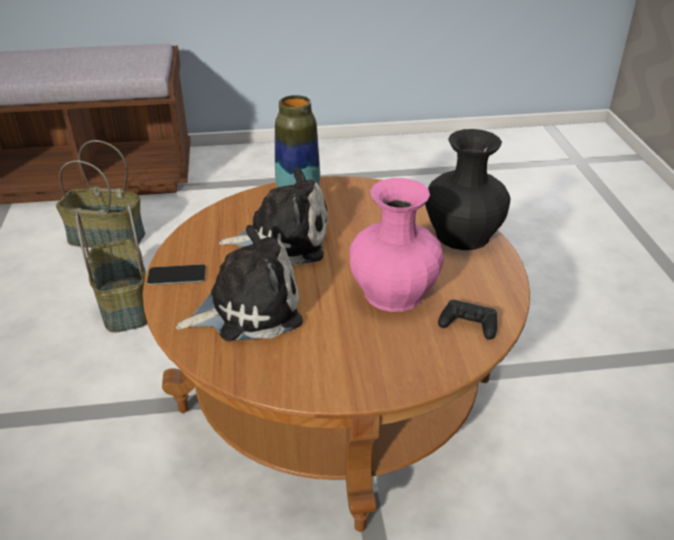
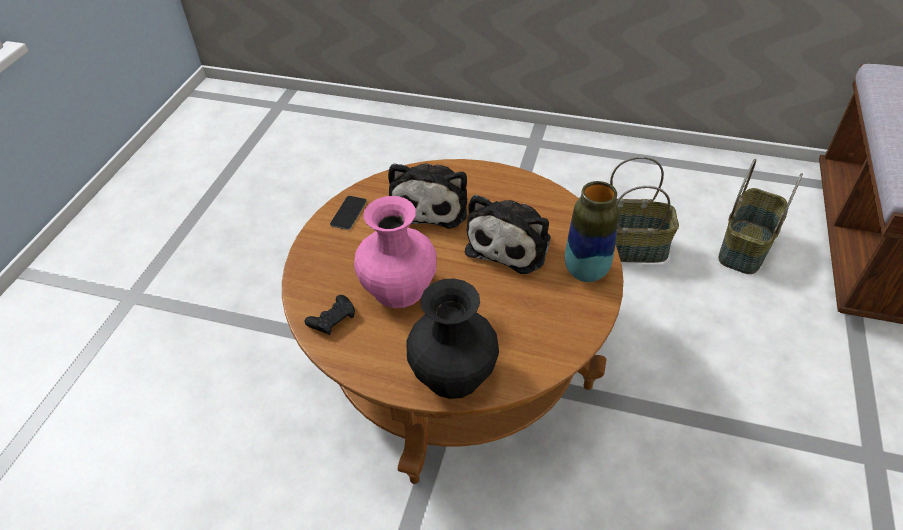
camera: 115 degrees right, 10 degrees up
phone [147,265,206,285] -> phone moved to [330,196,367,230]

